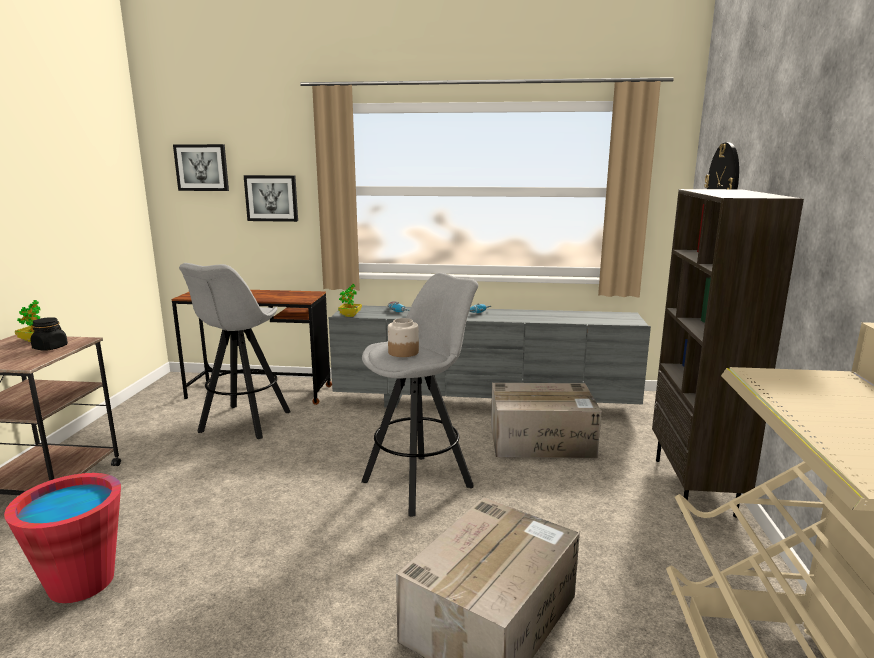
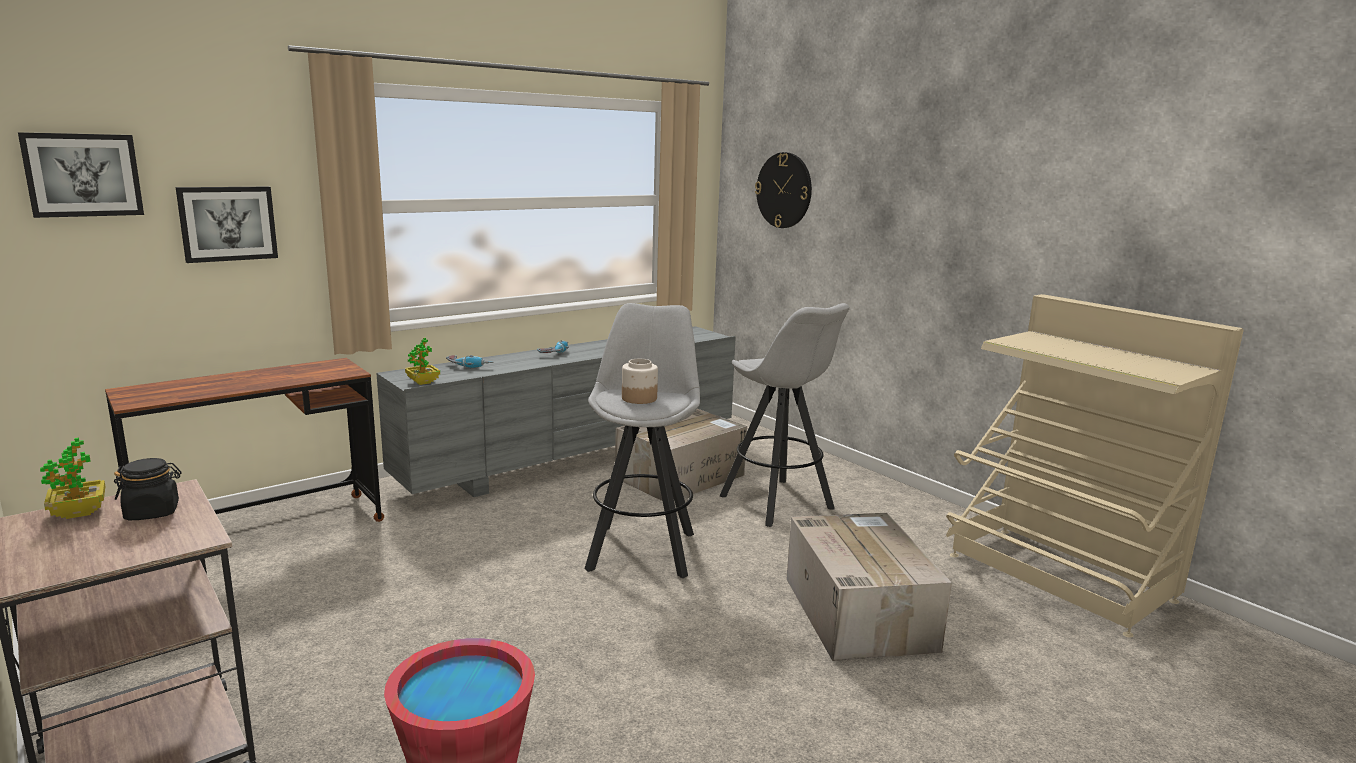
camera: 45 degrees left, 0 degrees up
grey stool [179,263,290,439] -> grey stool moved to [720,303,850,527]
brown bookcase [652,189,804,517] -> none

